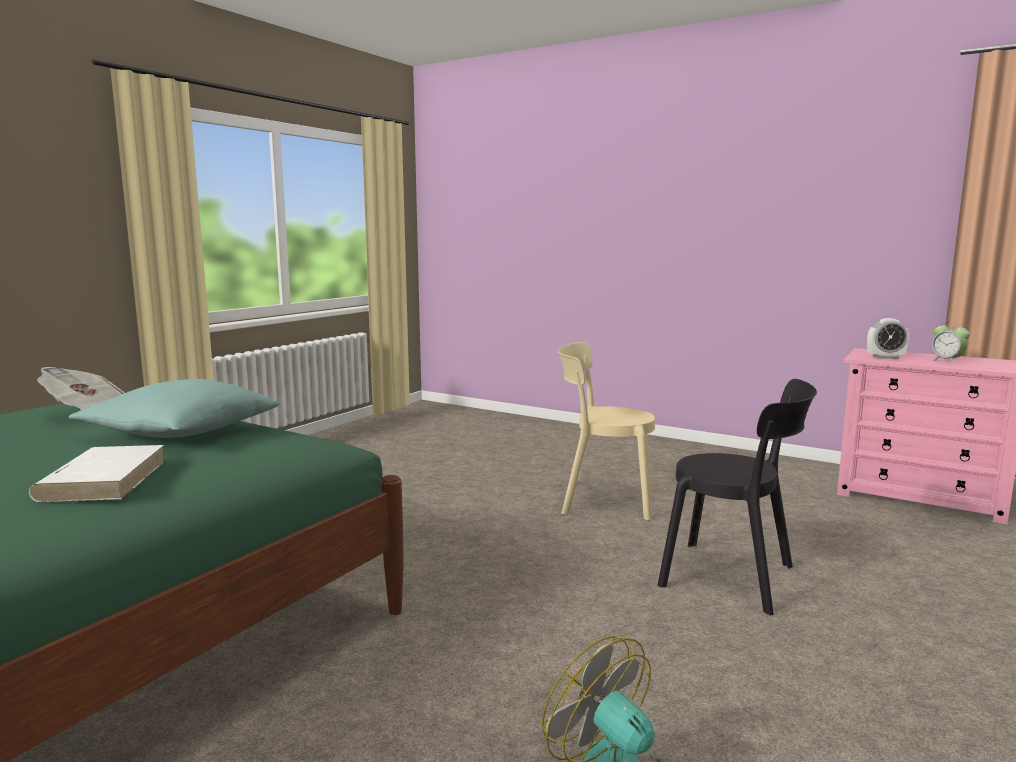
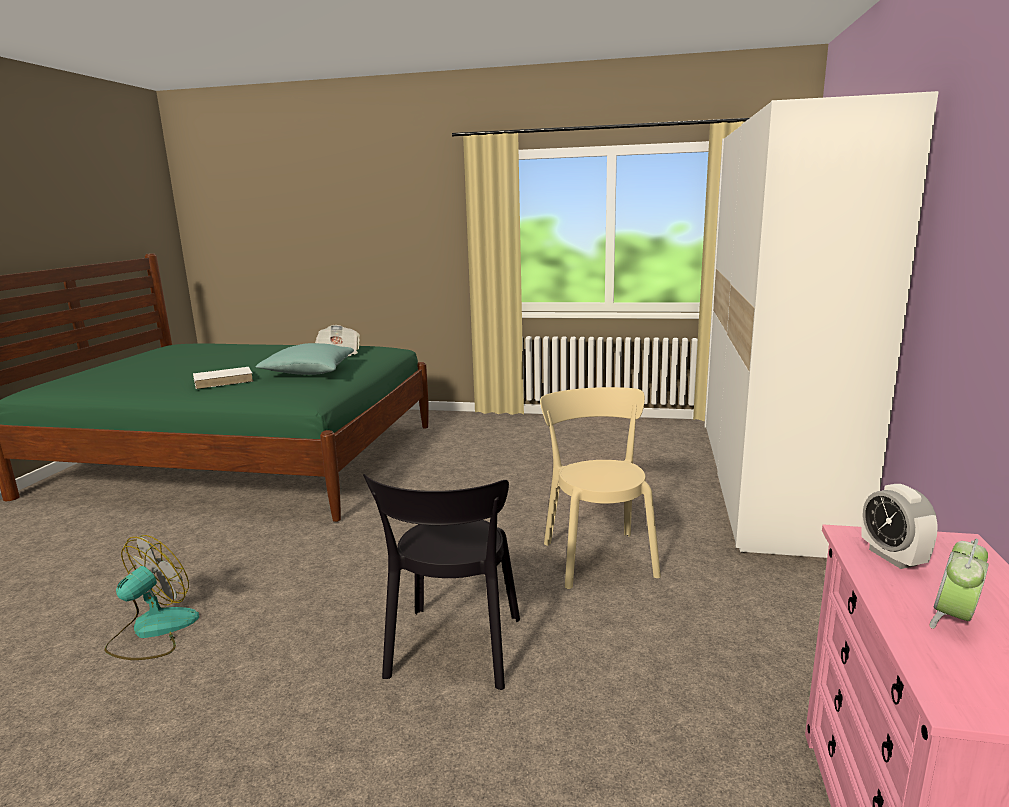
camera: 70 degrees right, 5 degrees up
none -> white wardrobe [704,91,939,558]

